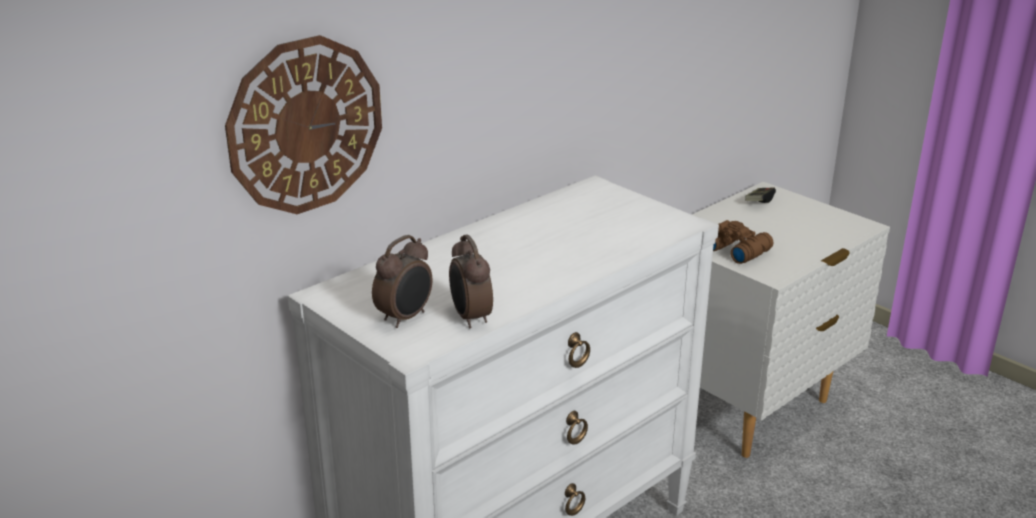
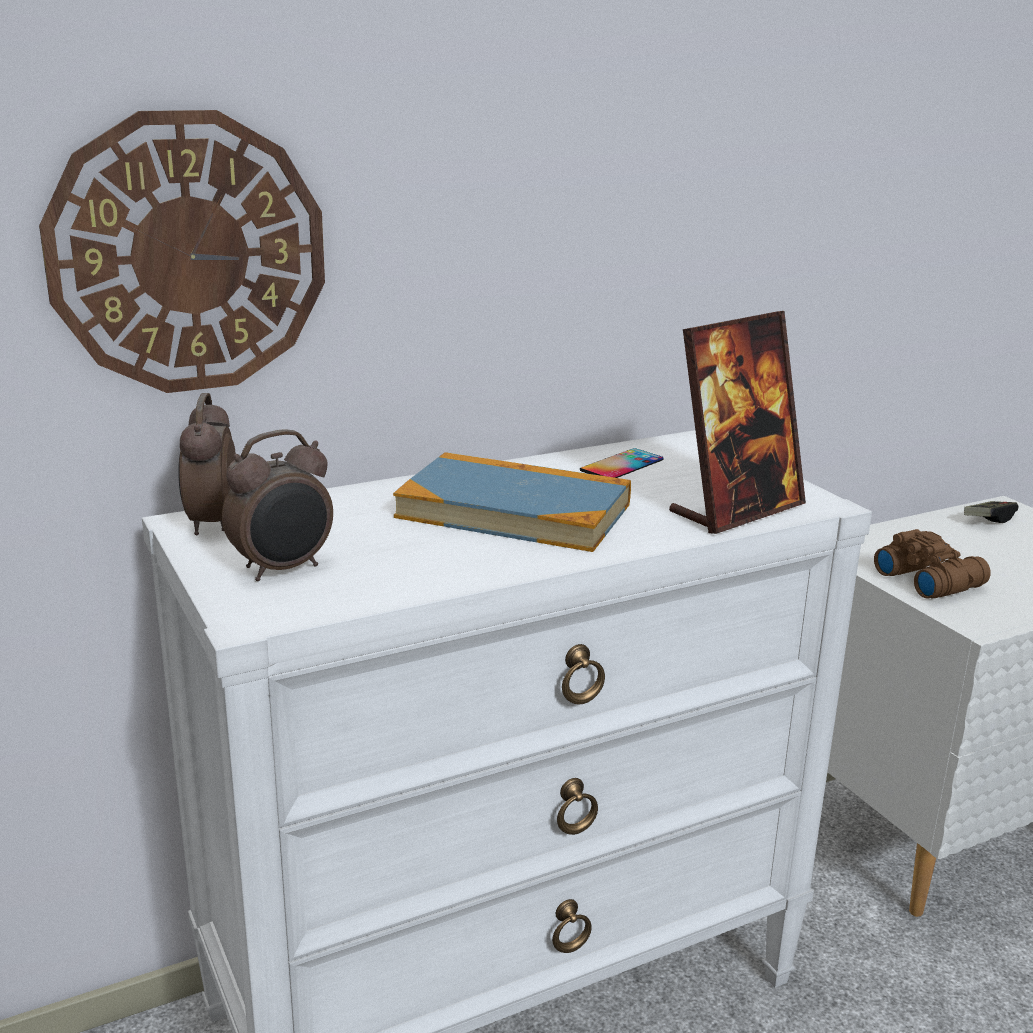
camera: 15 degrees right, 5 degrees down
alarm clock [449,234,493,329] -> alarm clock moved to [178,393,236,535]
none -> book [393,452,631,552]
none -> phone [580,448,664,478]
none -> picture frame [669,311,806,534]

